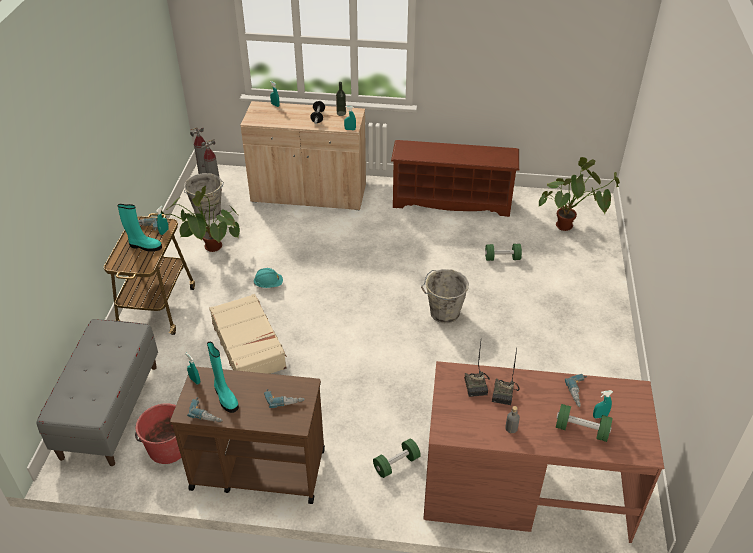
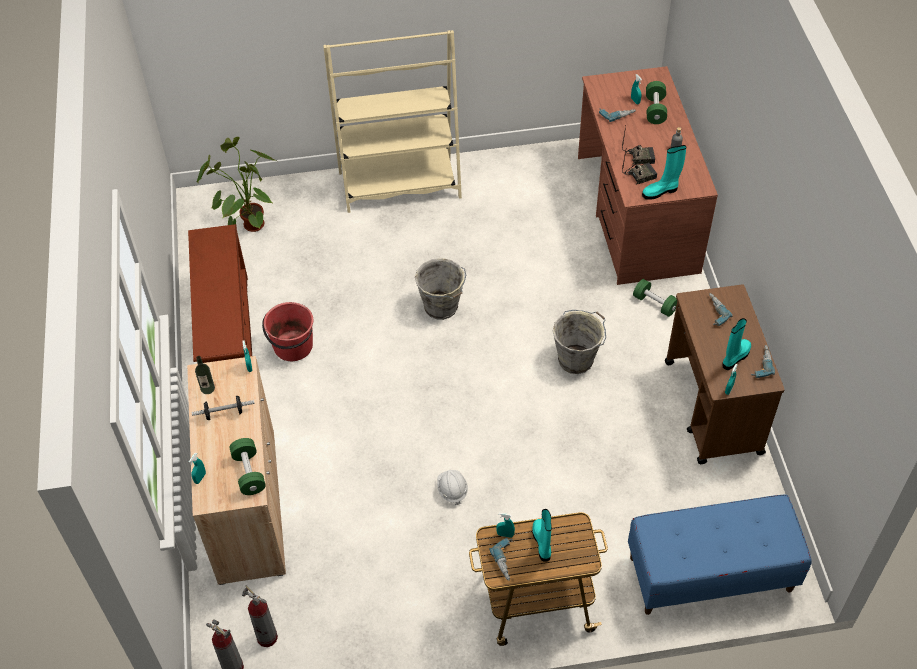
camera: 105 degrees left, 10 degrees up
grey bench [36,319,158,466] -> blue bench [628,495,812,615]
red bucket [135,403,181,464] -> red bucket moved to [262,302,313,361]
potted plant [161,186,240,252] -> none
grey bucket [184,173,224,220] -> grey bucket moved to [553,310,606,374]
beige suitcase [209,294,287,374] -> none
turquoise hard hat [254,268,283,288] -> white hard hat [437,470,468,505]
green dumbbell [485,244,522,261] -> green dumbbell moved to [230,438,266,495]
none -> beige bookcase [323,30,462,213]
none -> turquoise boot [642,145,686,200]

